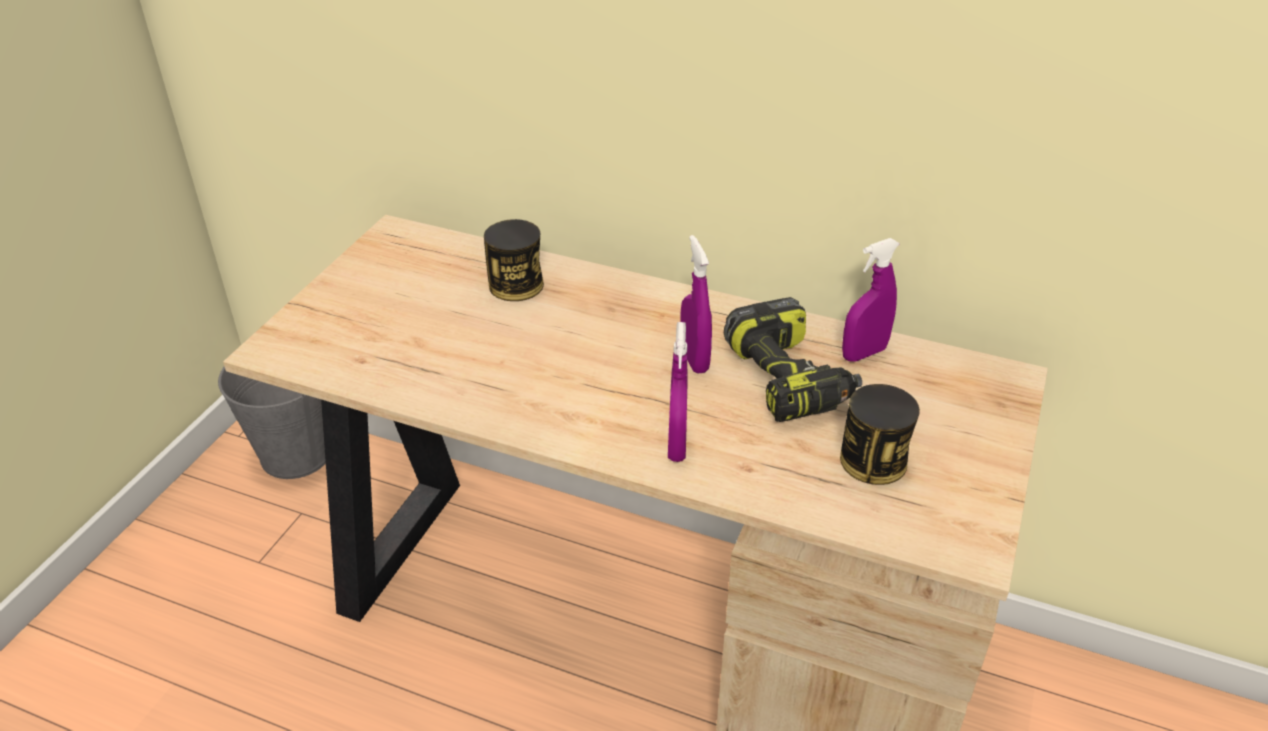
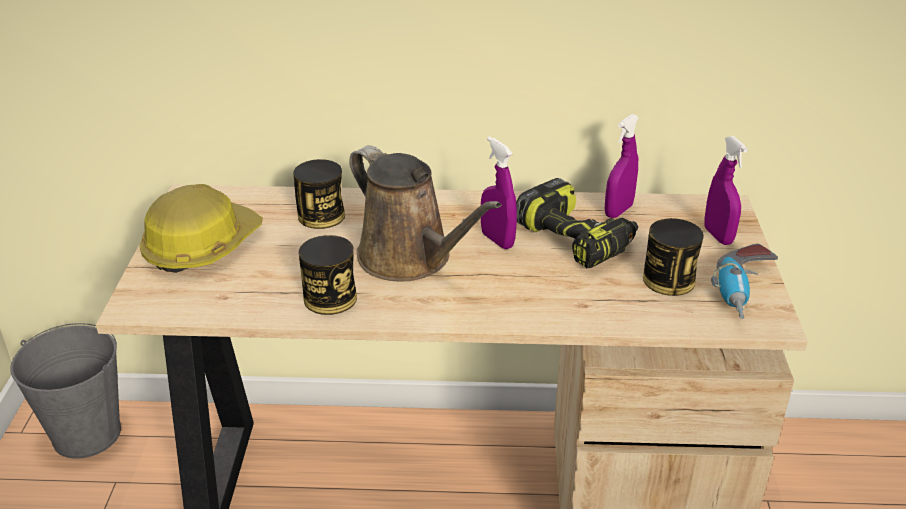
camera: 20 degrees left, 5 degrees down
purple spray bottle [668,322,688,462] -> purple spray bottle moved to [704,136,748,245]
none -> hard hat [139,184,263,273]
none -> can [299,235,357,315]
none -> brown watering can [349,145,501,281]
none -> power drill [711,244,778,319]

